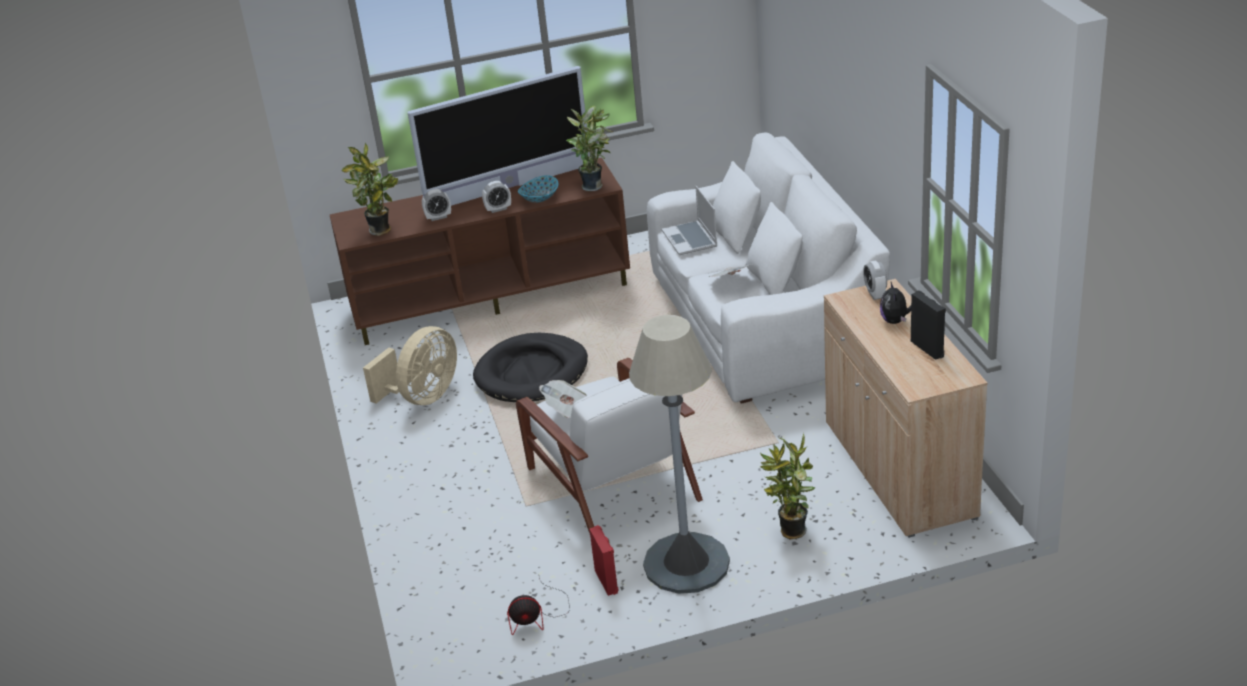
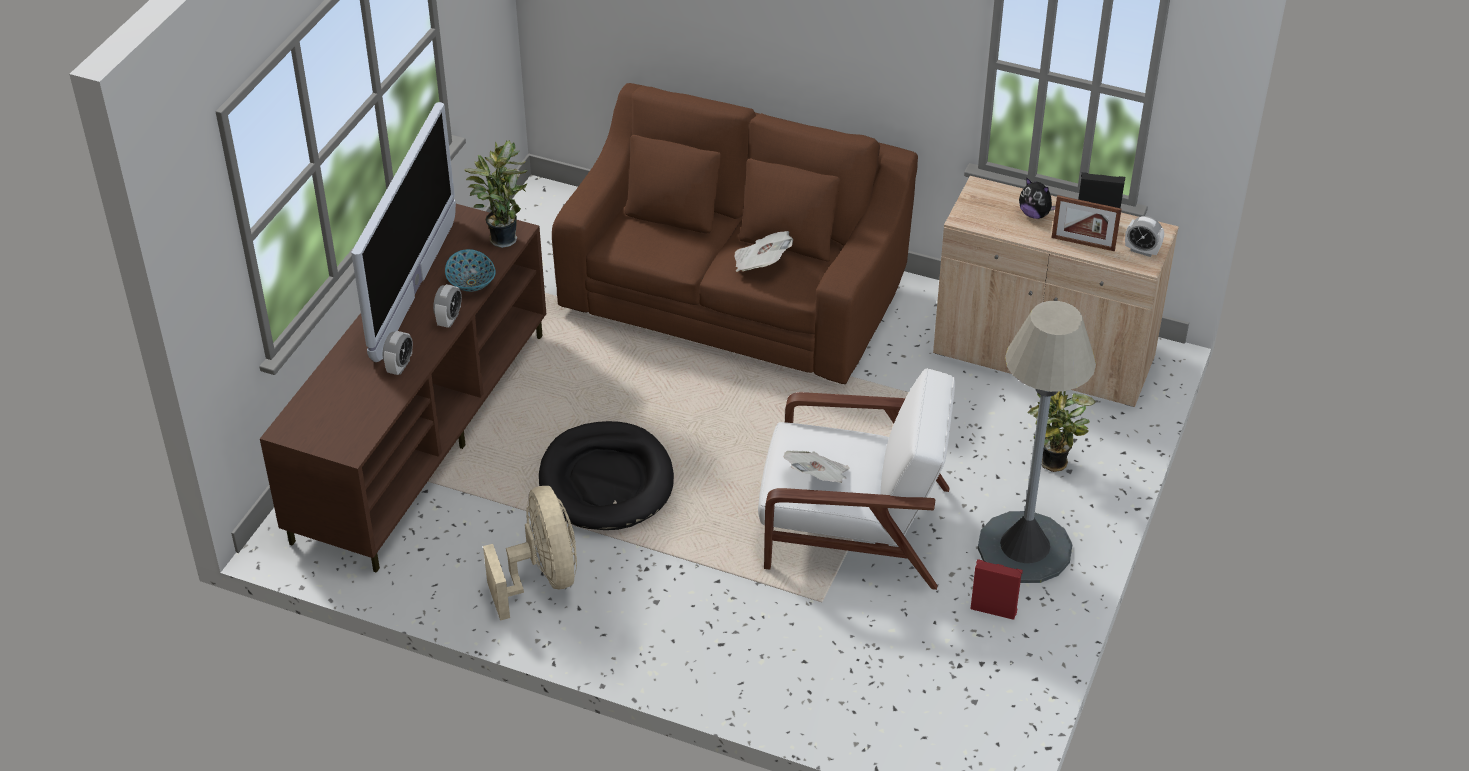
camera: 55 degrees left, 10 degrees up
potted plant [342,143,398,236] -> none
fan [507,577,570,635] -> none
white sofa [647,132,890,404] -> brown sofa [552,83,918,384]
laptop [662,186,717,255] -> none
alarm clock [863,261,887,300] -> alarm clock moved to [1125,216,1164,257]
none -> picture frame [1052,195,1122,251]

